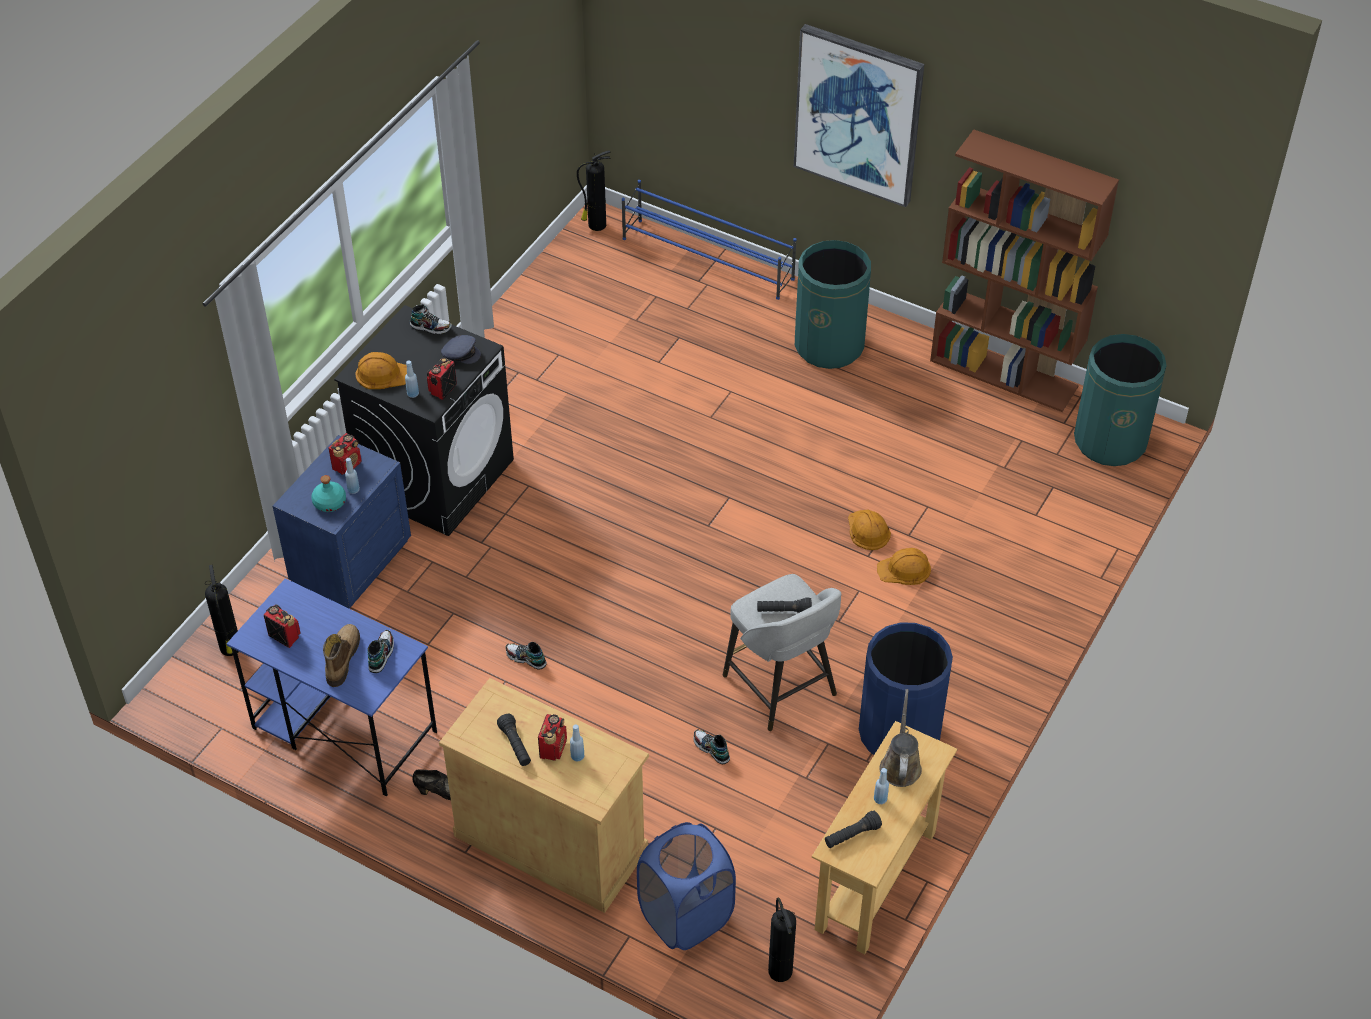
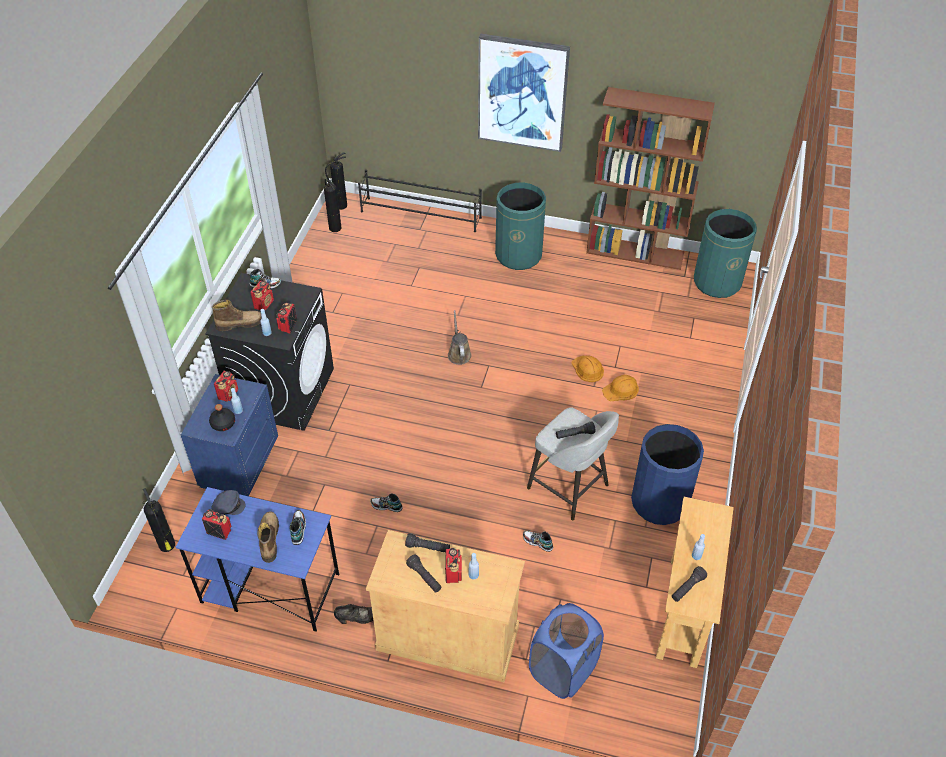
camera: 15 degrees left, 0 degrees up
turquoise bottle [311,475,346,512] -> black bottle [209,404,235,431]
orange hard hat [356,352,407,389] -> boot [212,299,262,331]
grey cap [441,335,481,364] -> grey cap moved to [211,490,246,515]
blue shoe rack [622,180,796,300] -> black shoe rack [358,170,482,232]
fire extinguisher [768,898,796,982] -> fire extinguisher moved to [324,179,341,232]
brown watering can [880,689,922,787] -> brown watering can moved to [448,310,472,365]
none -> radio [250,281,274,310]
none -> black flashlight [405,533,450,552]

